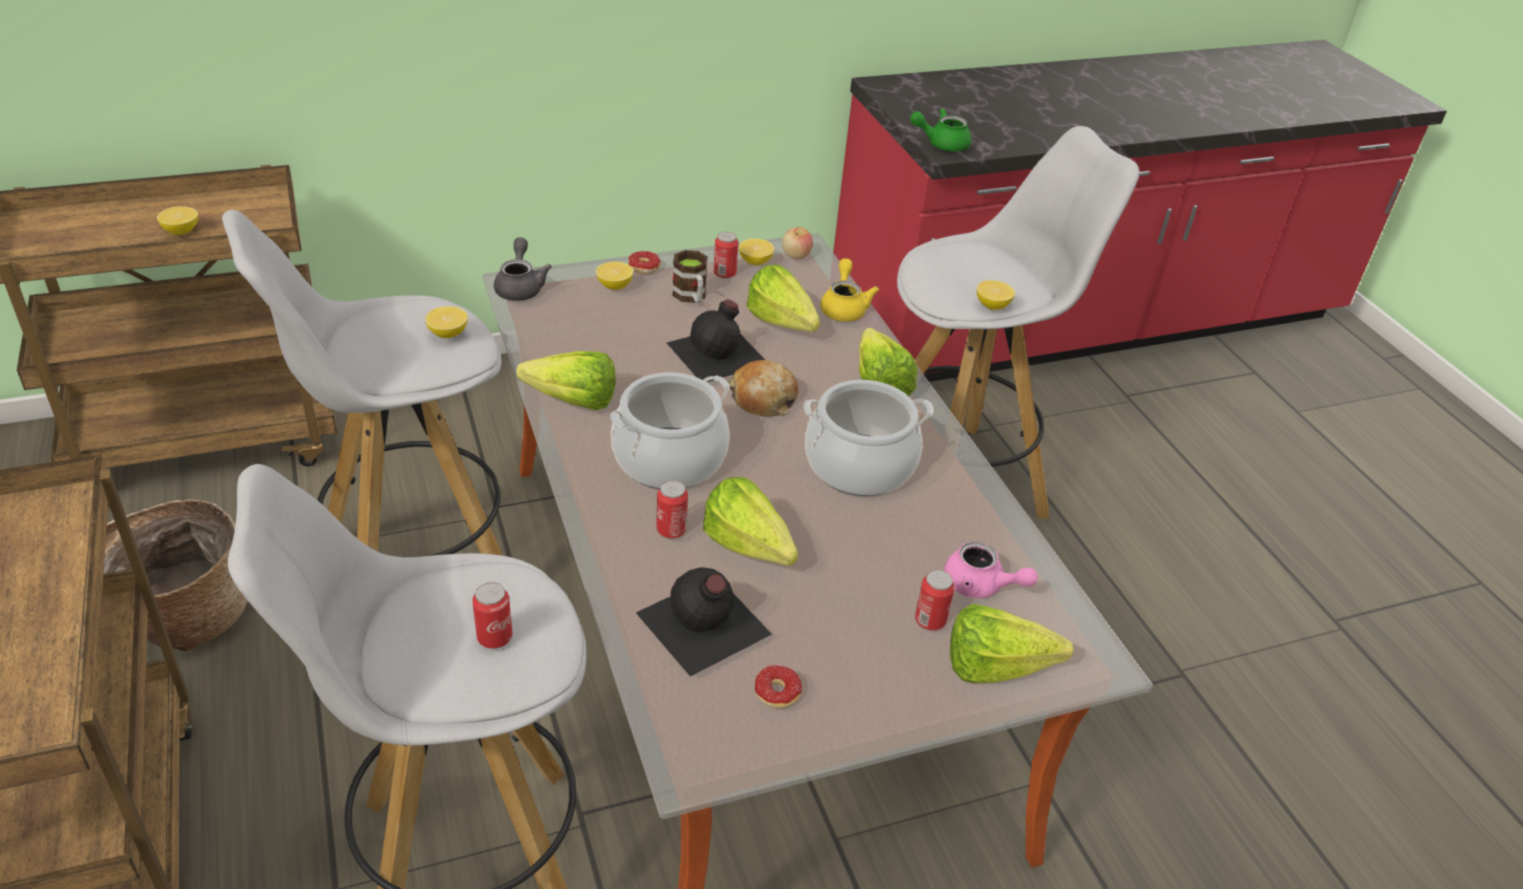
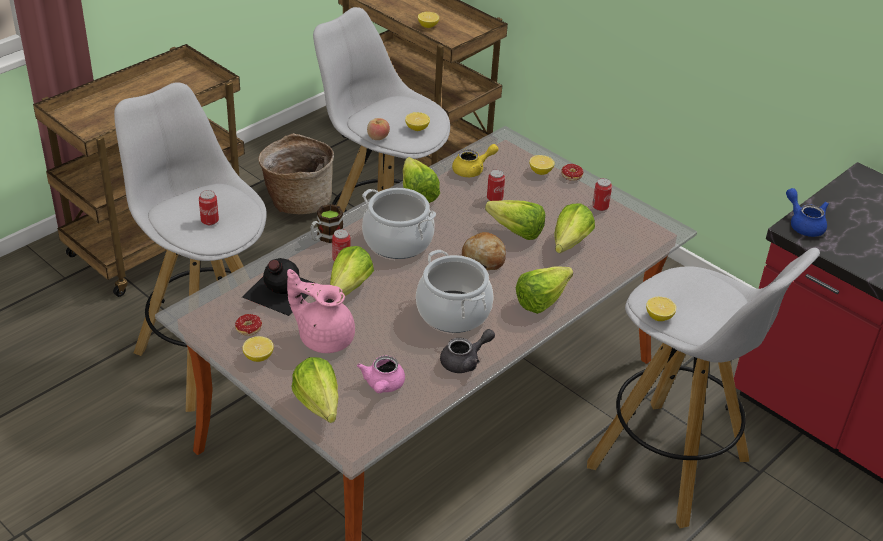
camera: 65 degrees right, 0 degrees up
grey teapot [494,237,552,301] -> grey teapot moved to [440,329,495,373]
black bottle [667,299,765,382] -> lettuce [485,200,545,240]
mug [672,250,708,303] -> mug moved to [310,204,343,243]
lemon [739,238,774,265] -> lemon moved to [243,336,274,362]
apple [782,227,813,259] -> apple moved to [367,118,390,140]
yellow teapot [820,258,879,322] -> yellow teapot moved to [452,144,499,177]
green teapot [910,108,972,152] -> blue teapot [786,188,829,237]
can [915,570,955,630] -> can moved to [487,169,505,201]
none -> pink teapot [287,269,355,353]

